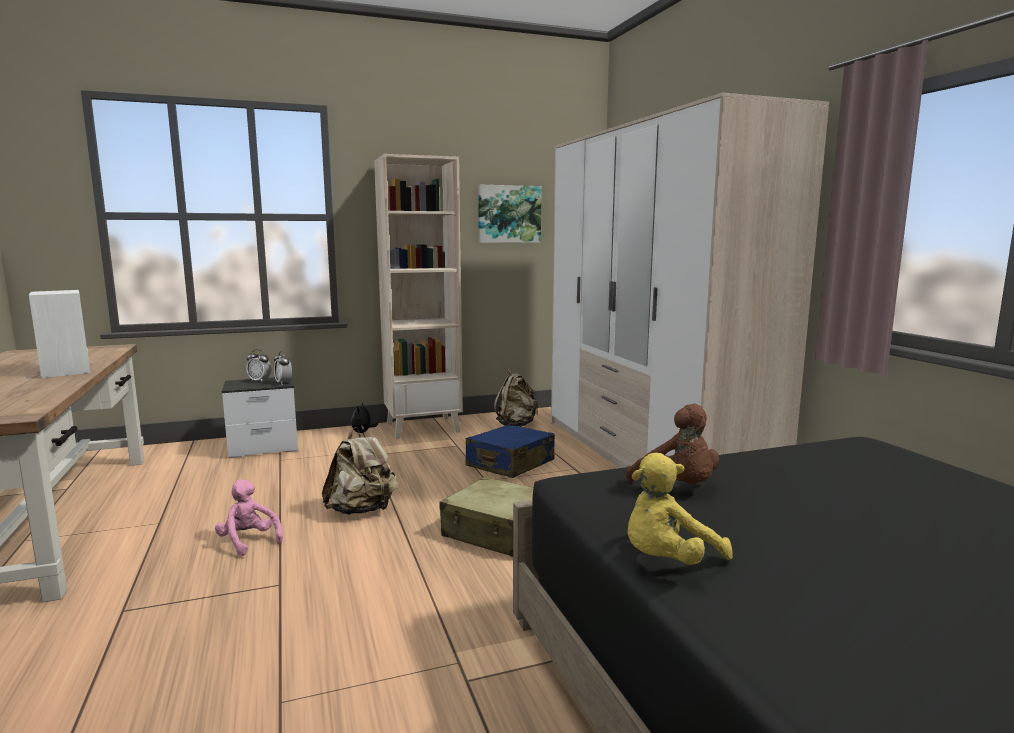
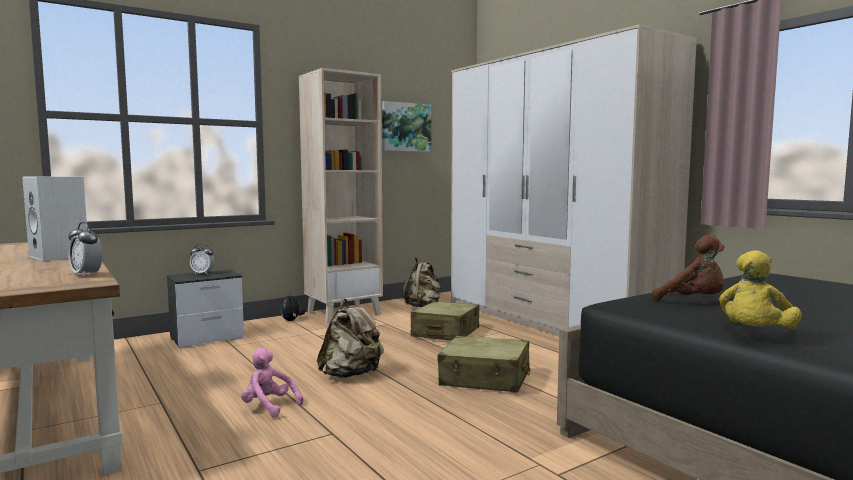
camera: 15 degrees left, 5 degrees down
alarm clock [274,351,292,384] -> alarm clock moved to [68,222,103,277]
blue suitcase [465,424,555,478] -> beige suitcase [411,301,479,341]

